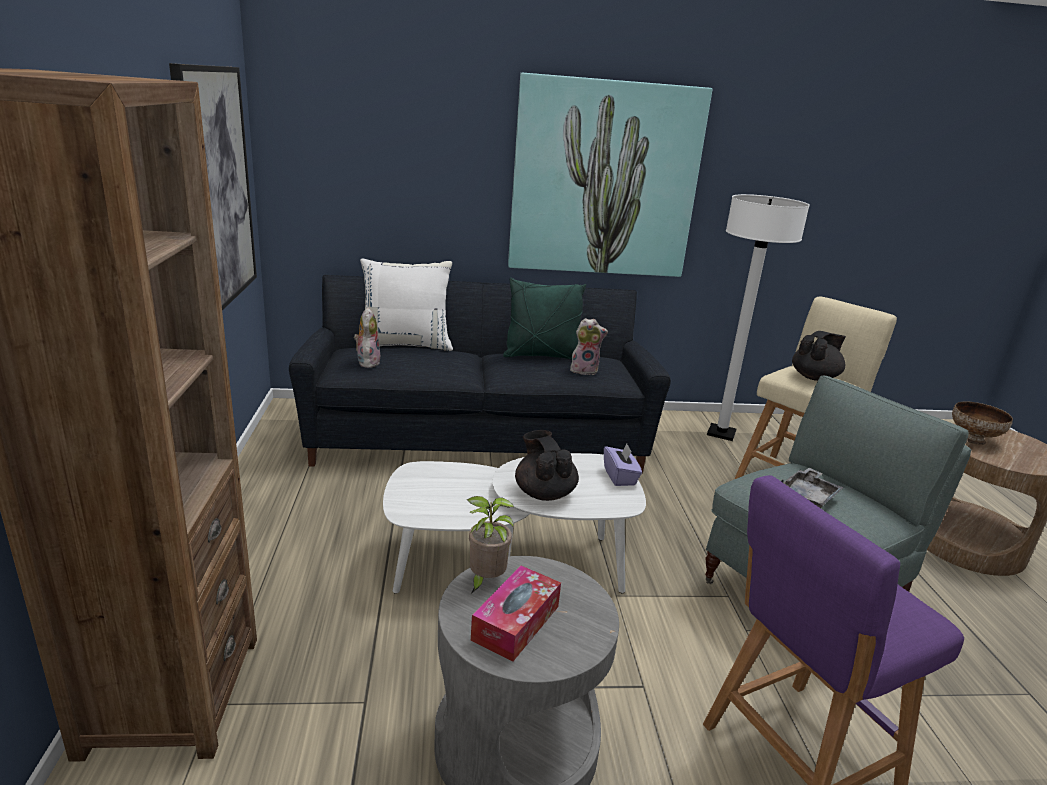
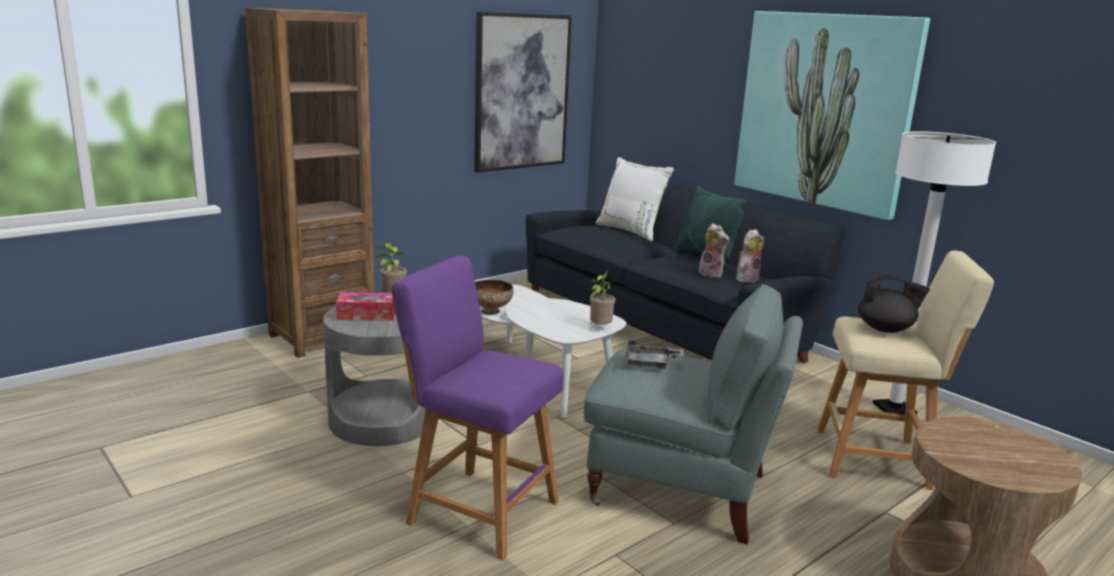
camera: 55 degrees right, 5 degrees down
plush toy [354,308,380,368] -> plush toy moved to [736,229,764,283]
black teapot [515,430,579,501] -> none
purple tissue box [604,443,642,486] -> potted plant [590,271,615,325]
bowl [952,401,1013,445] -> bowl moved to [475,279,514,315]

